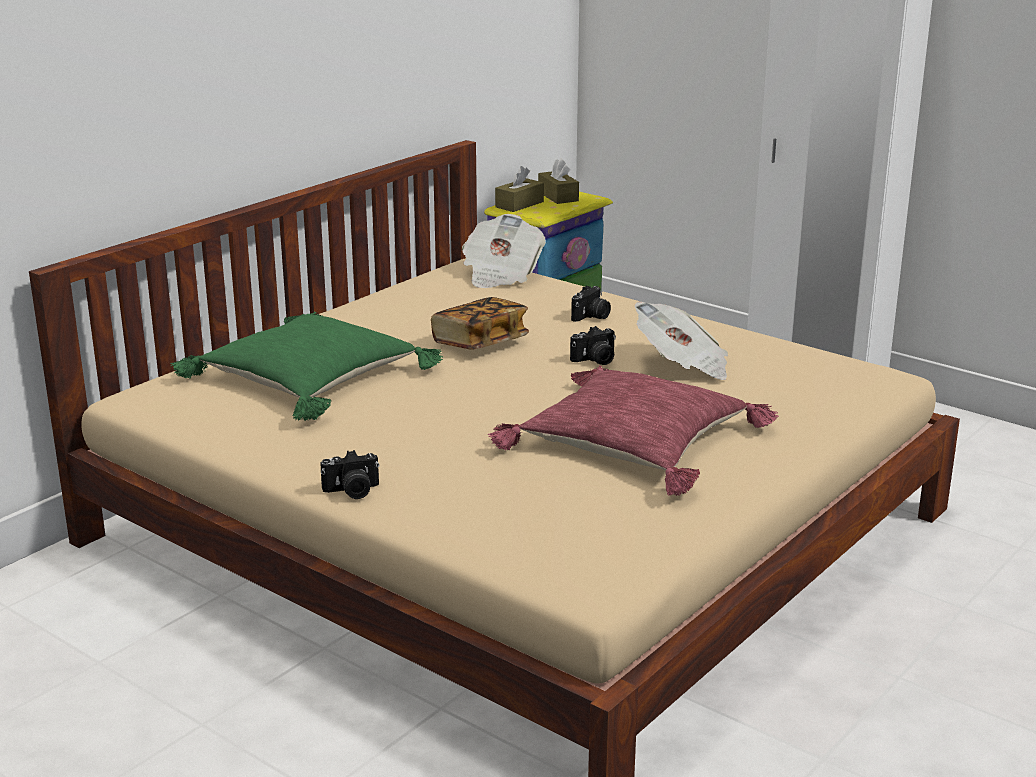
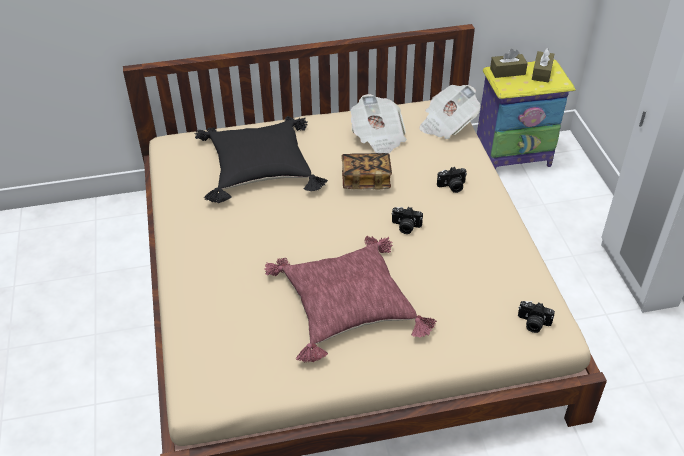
camera: 40 degrees right, 20 degrees up
green pillow [170,312,443,421] -> black pillow [195,116,328,203]
camera [320,450,380,499] -> camera moved to [518,301,555,333]
newspaper [634,302,728,380] -> newspaper moved to [350,94,407,153]

